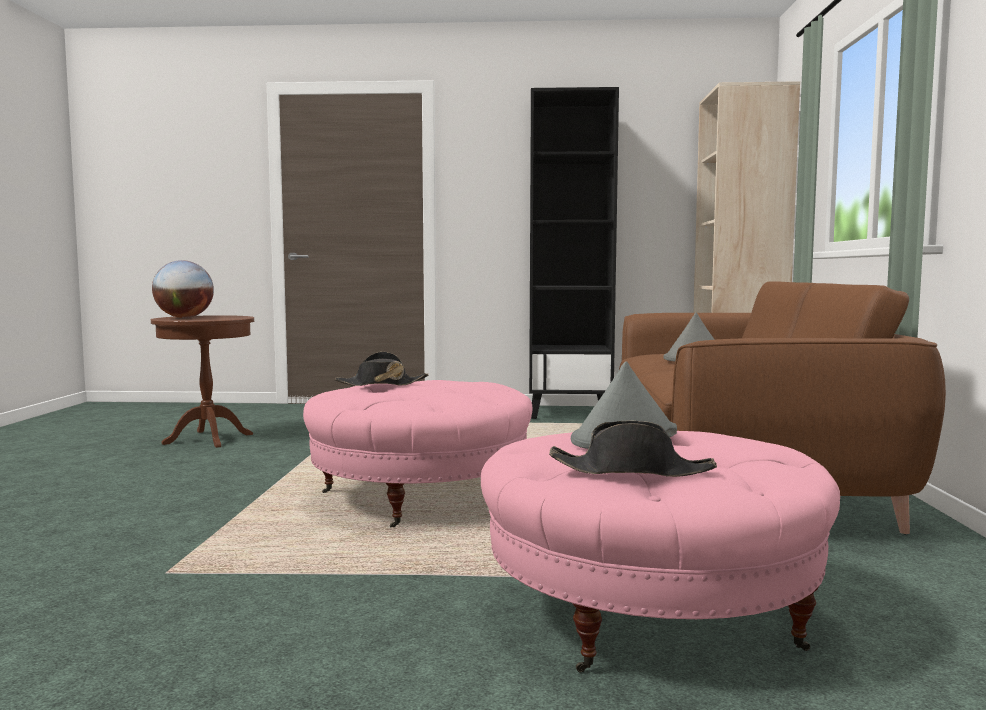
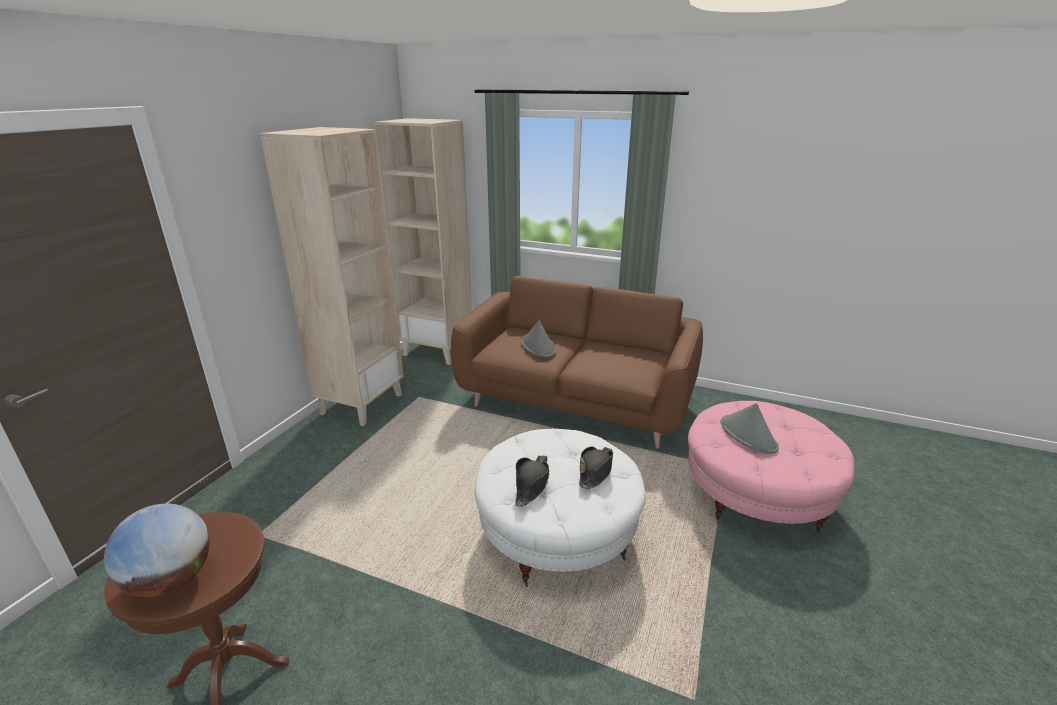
camera: 70 degrees left, 20 degrees up
pink ottoman [303,380,533,528] -> white ottoman [475,429,646,587]
black bookcase [529,87,619,419] -> beige bookcase [260,127,404,426]
black hat [549,420,717,477] -> black hat moved to [579,446,613,489]

